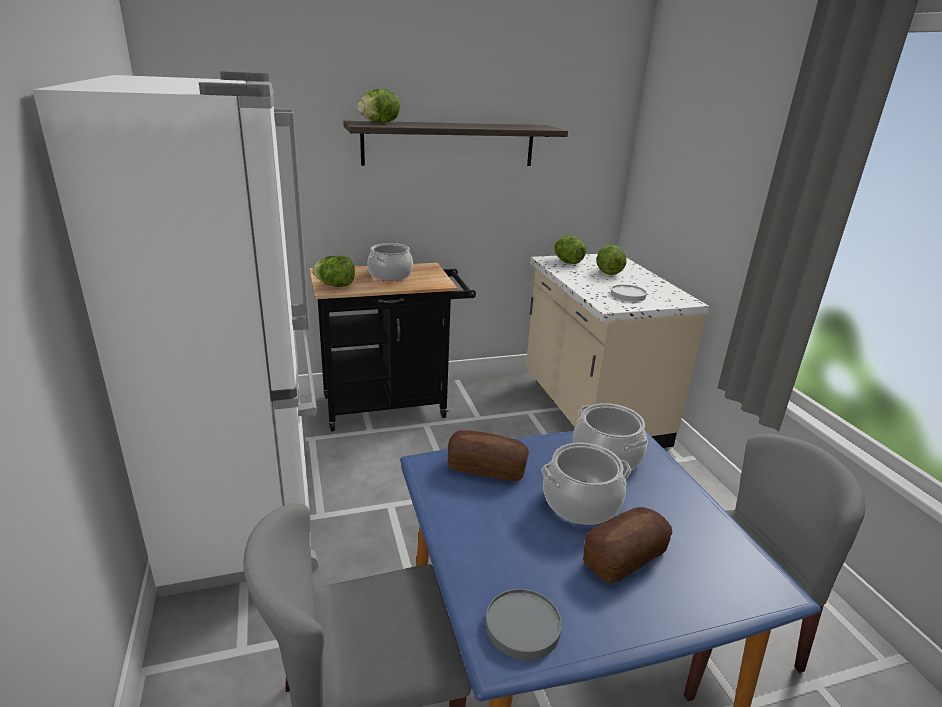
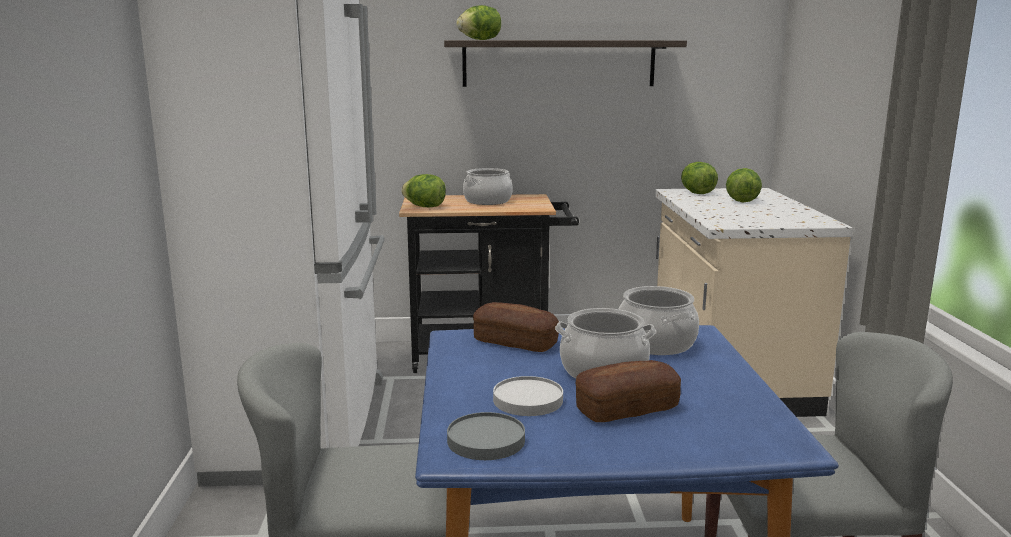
camera: 15 degrees right, 10 degrees down
white plate [611,284,647,302] -> white plate moved to [493,376,563,416]

